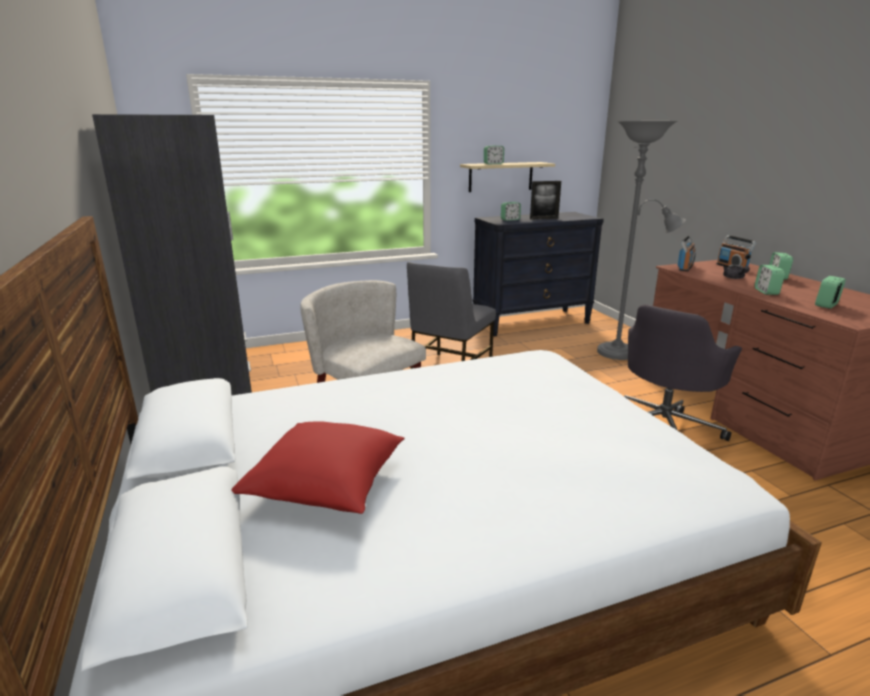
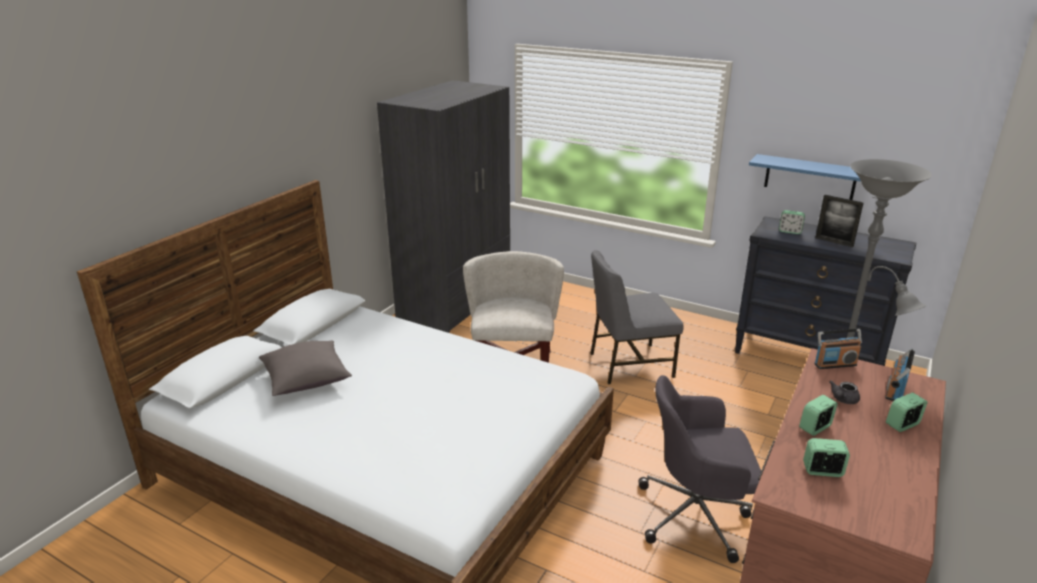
camera: 50 degrees right, 5 degrees up
red pillow [231,421,405,514] -> grey pillow [259,341,352,396]
beige shelf [460,162,555,192] -> blue shelf [749,154,861,200]
alarm clock [484,145,504,164] -> none

